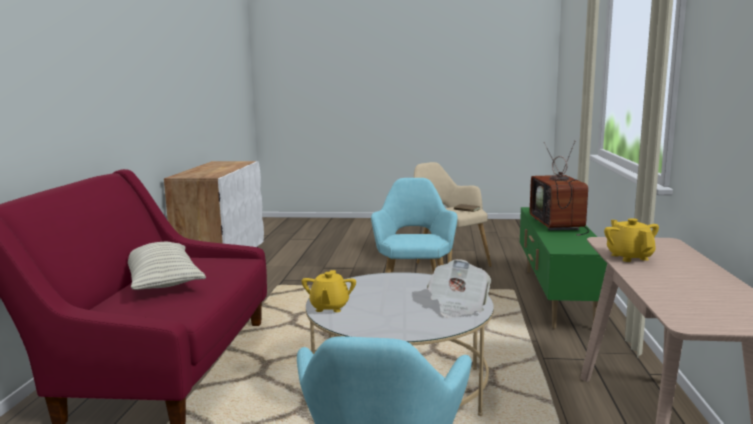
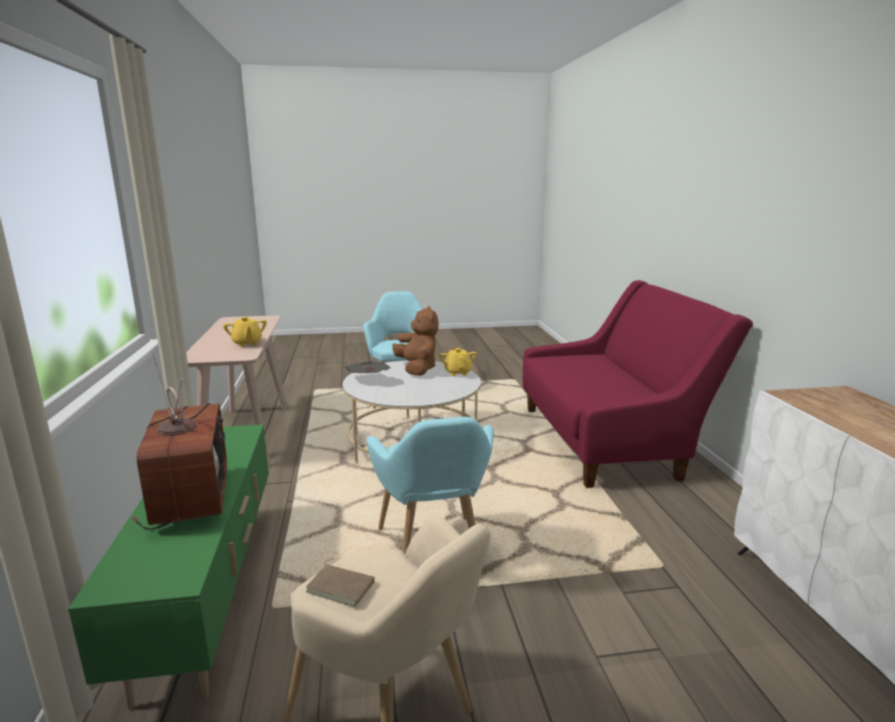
camera: 165 degrees right, 5 degrees up
pillow [128,242,206,290] -> none
none -> brown plush toy [392,306,438,376]

